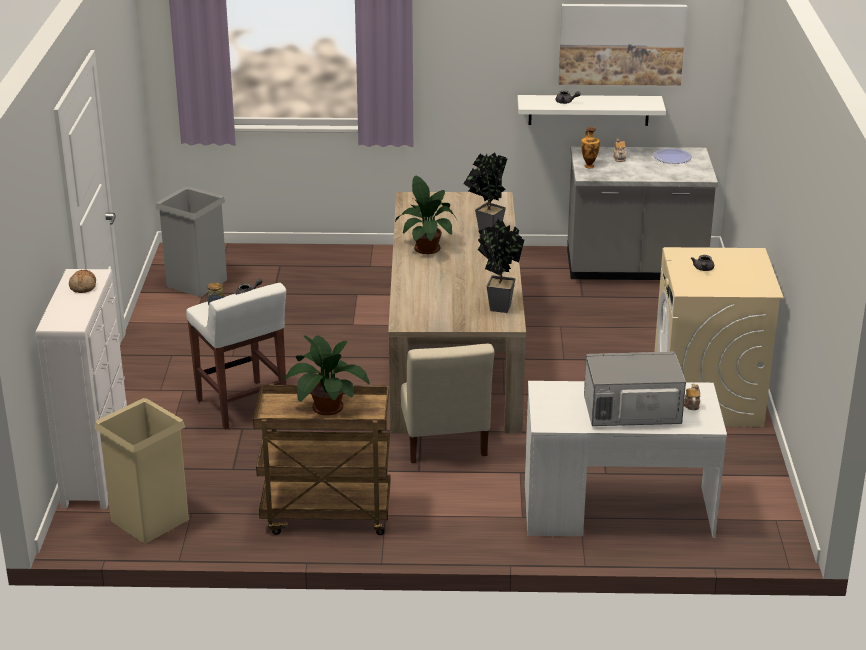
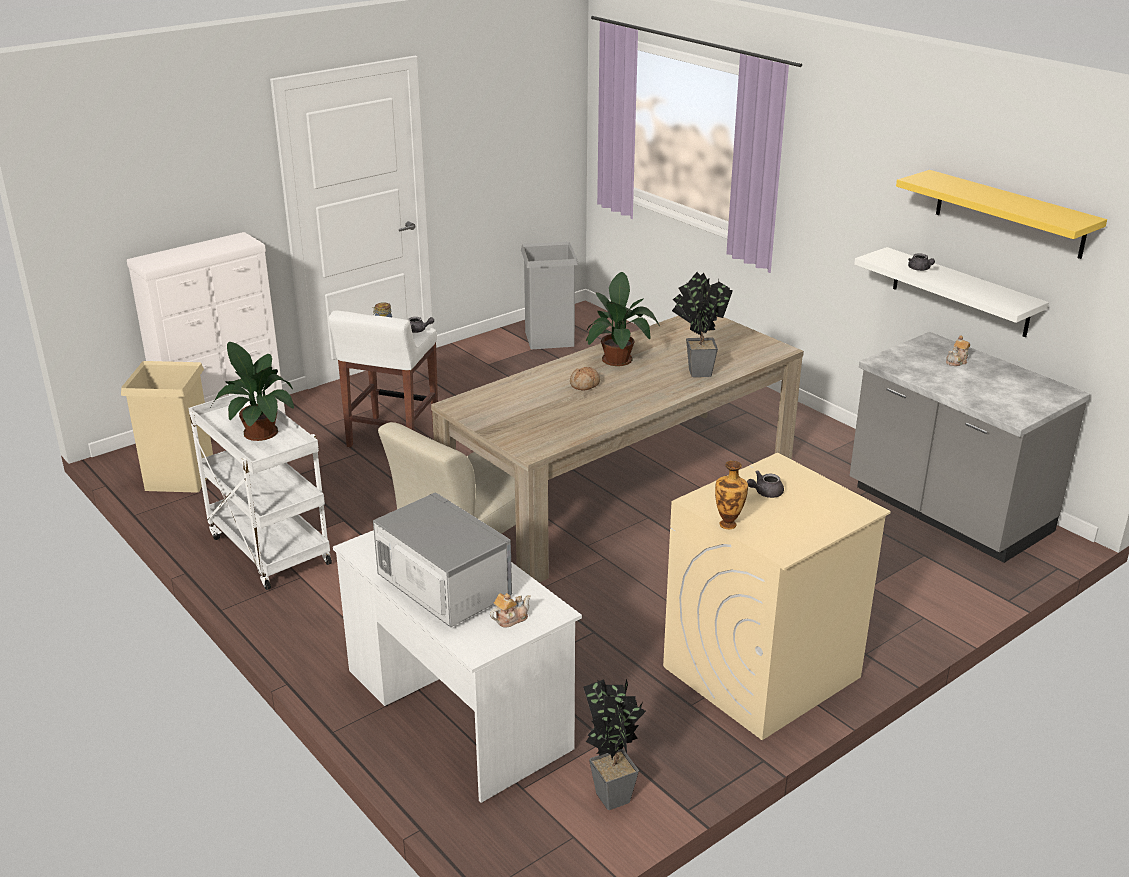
camera: 50 degrees right, 0 degrees up
bread [69,270,96,293] -> bread moved to [570,367,600,391]
brown cart [253,384,391,535] -> white cart [189,390,332,590]
potted plant [478,219,524,313] -> potted plant moved to [583,679,646,810]
picture [559,4,687,86] -> yellow shelf [896,170,1107,259]
vase [581,127,600,168] -> vase moved to [715,461,748,529]
plate [653,148,692,164] -> none

